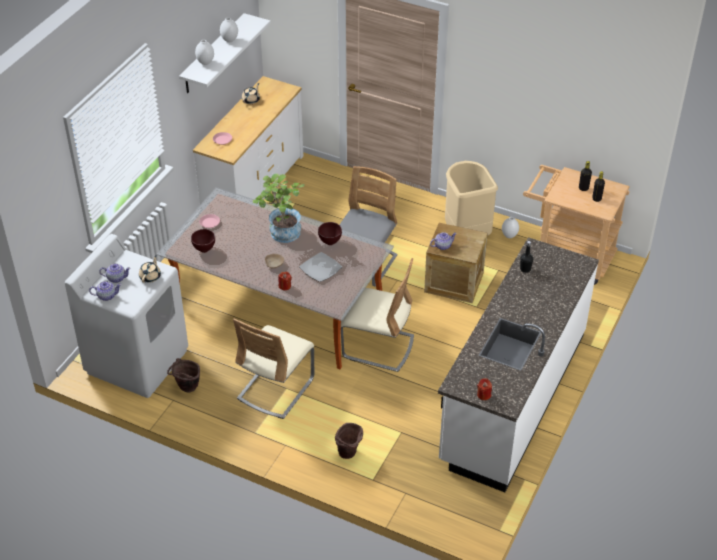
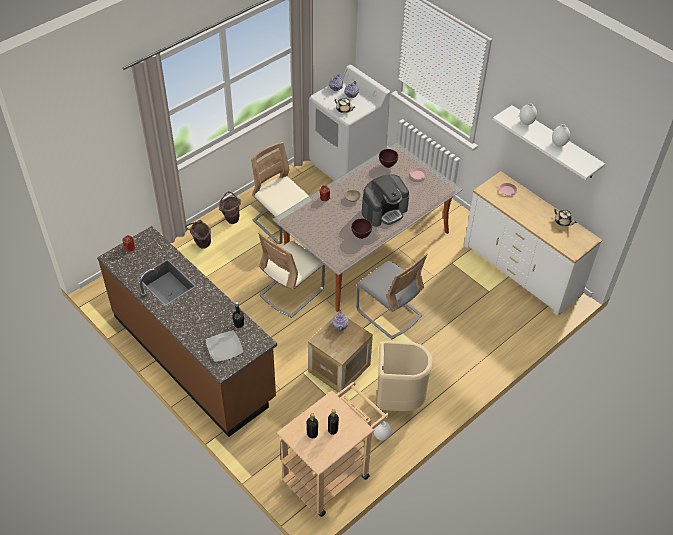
camera: 110 degrees right, 5 degrees up
brown bucket [167,358,200,393] -> brown bucket moved to [219,192,241,224]
potted plant [253,173,305,243] -> coffee machine [362,174,409,227]
plate [299,252,342,282] -> plate moved to [205,330,243,362]
white counter [438,237,599,492] -> brown counter [97,226,277,437]

